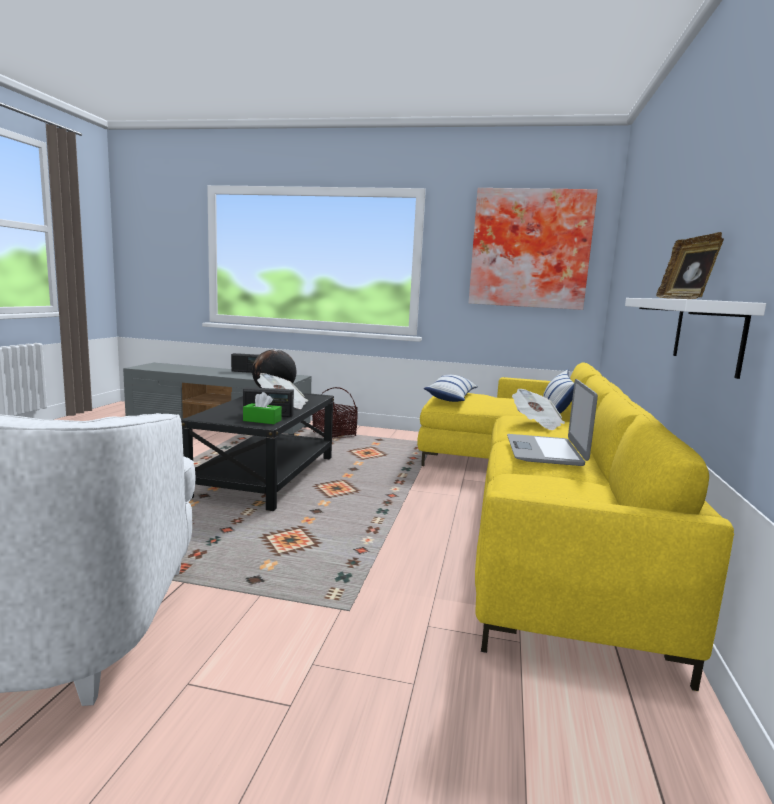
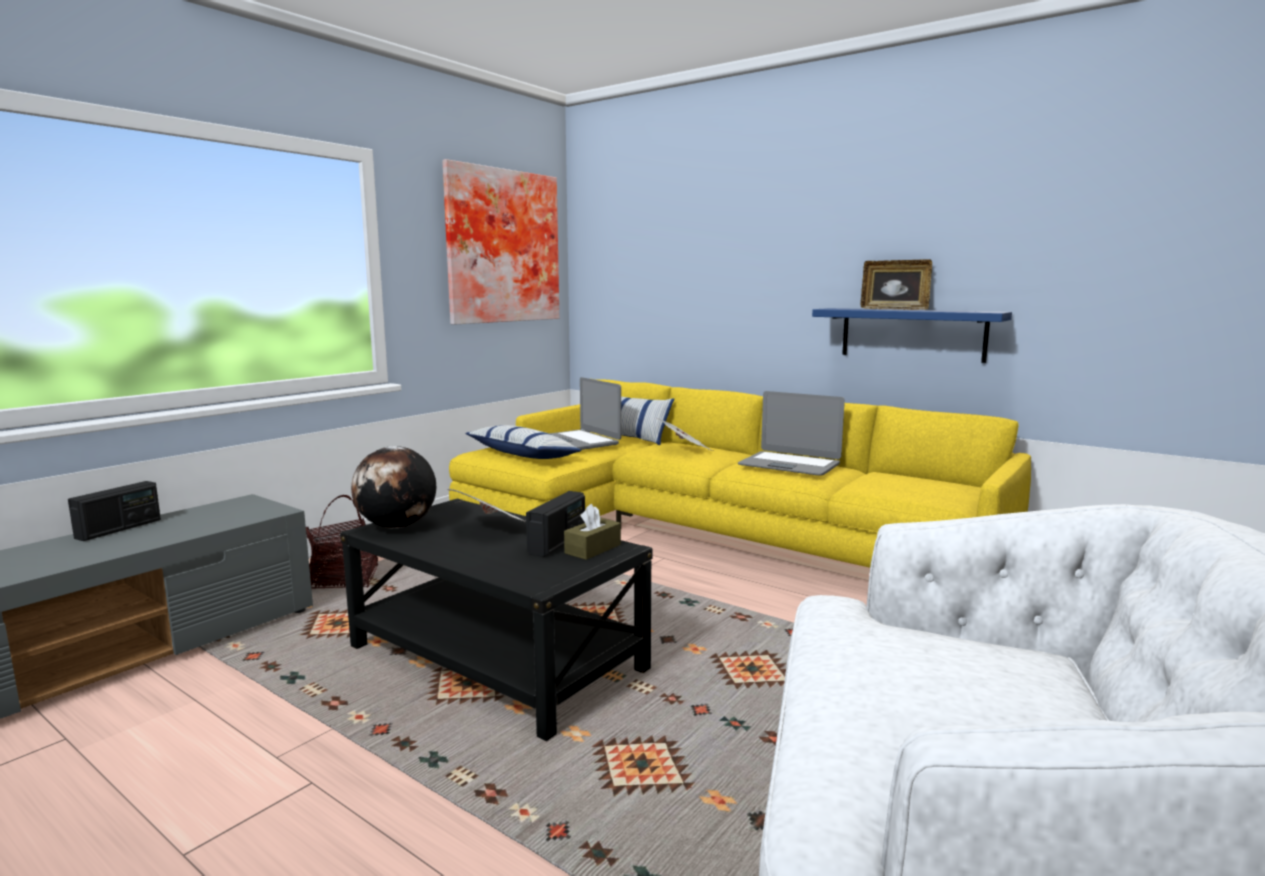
camera: 65 degrees left, 0 degrees up
green tissue box [243,392,282,424] -> brown tissue box [564,504,621,560]
white shelf [625,298,766,379] -> blue shelf [812,308,1012,363]
none -> laptop [549,377,621,450]

